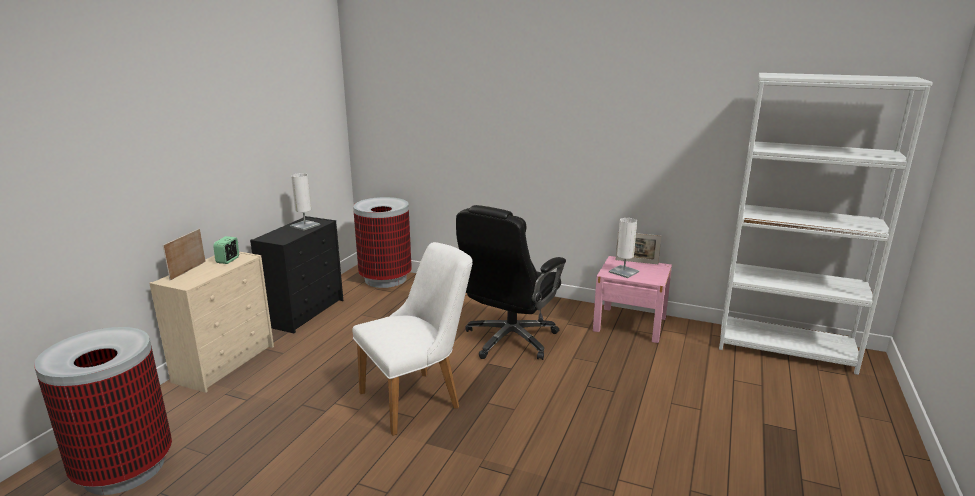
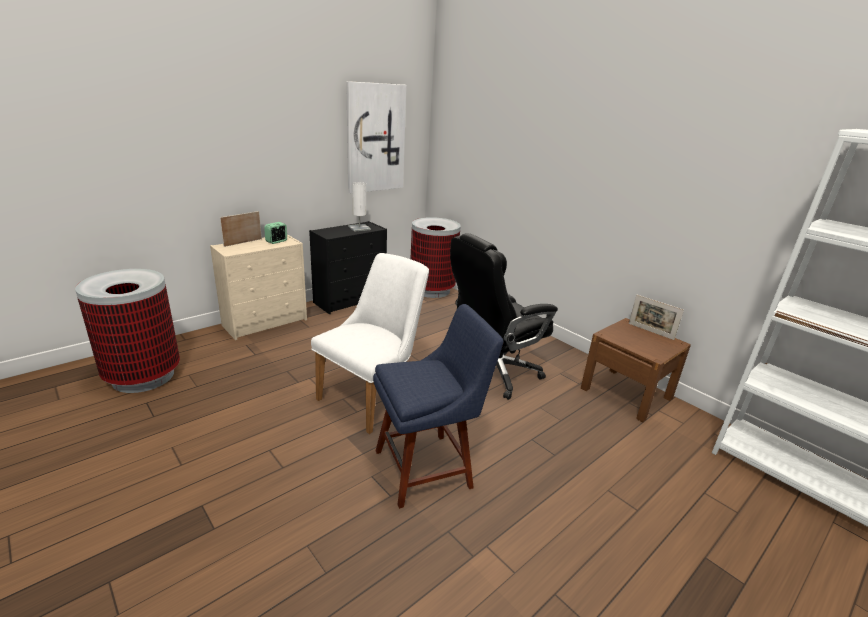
camera: 25 degrees right, 5 degrees up
white chair [353,242,472,436] -> white chair turned 45 degrees counterclockwise [311,253,429,434]
pink nightstand [593,256,672,343] -> brown nightstand [581,318,691,422]
white table lamp [609,218,639,278] -> none
none -> picture [346,81,406,193]
none -> blue chair [373,304,504,509]

